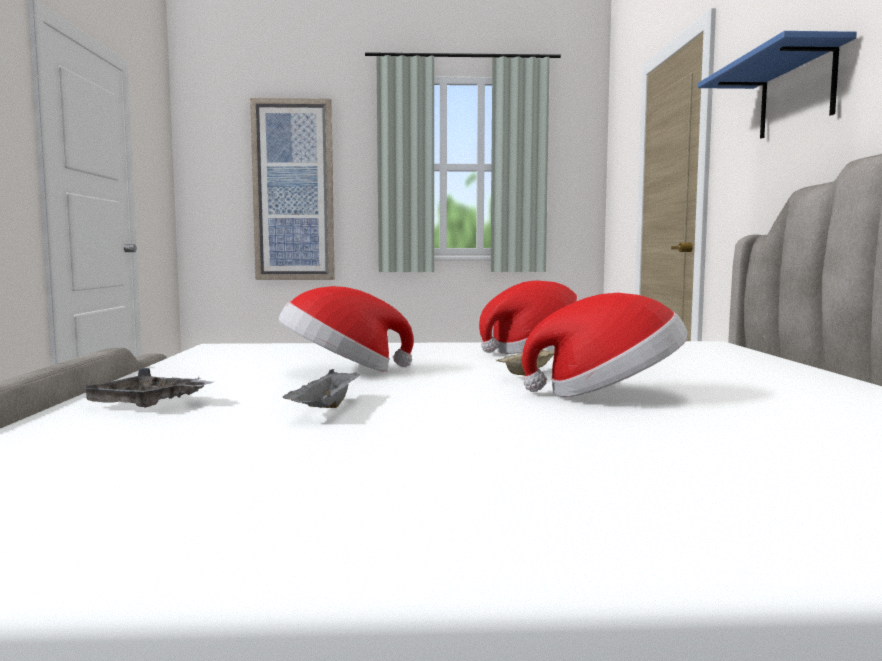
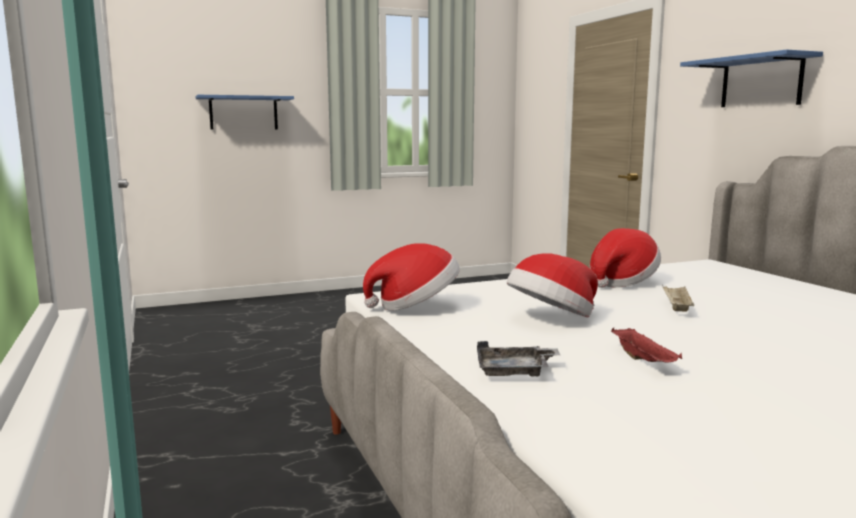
camera: 20 degrees left, 5 degrees up
picture [250,98,335,280] -> blue shelf [195,95,294,130]
grey tray [283,369,360,408] -> red tray [611,328,682,363]
hat [522,293,688,397] -> hat moved to [363,243,460,310]

